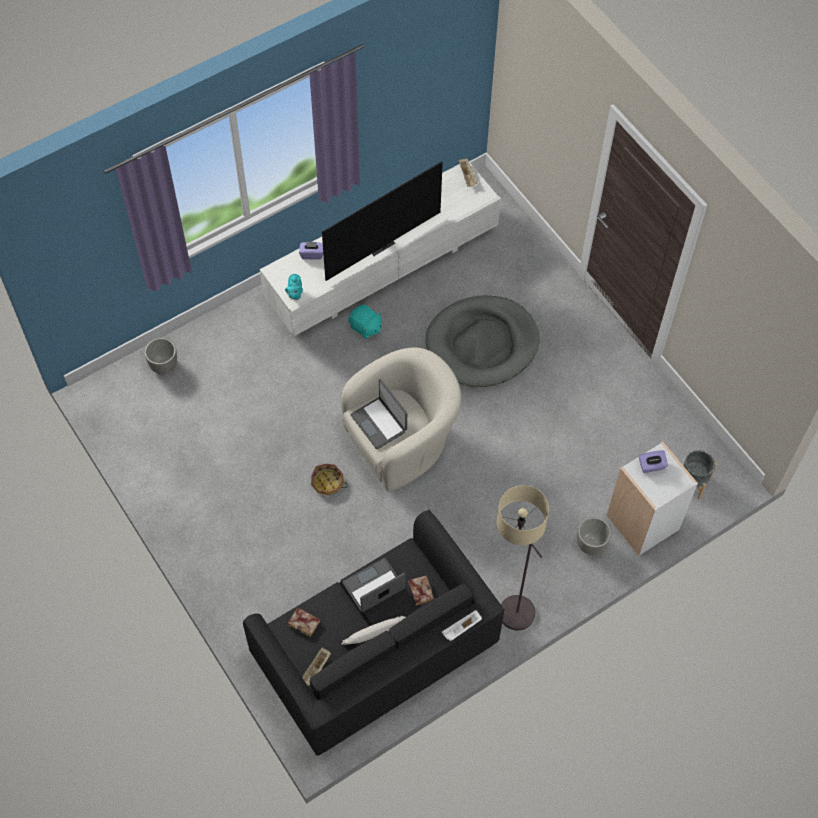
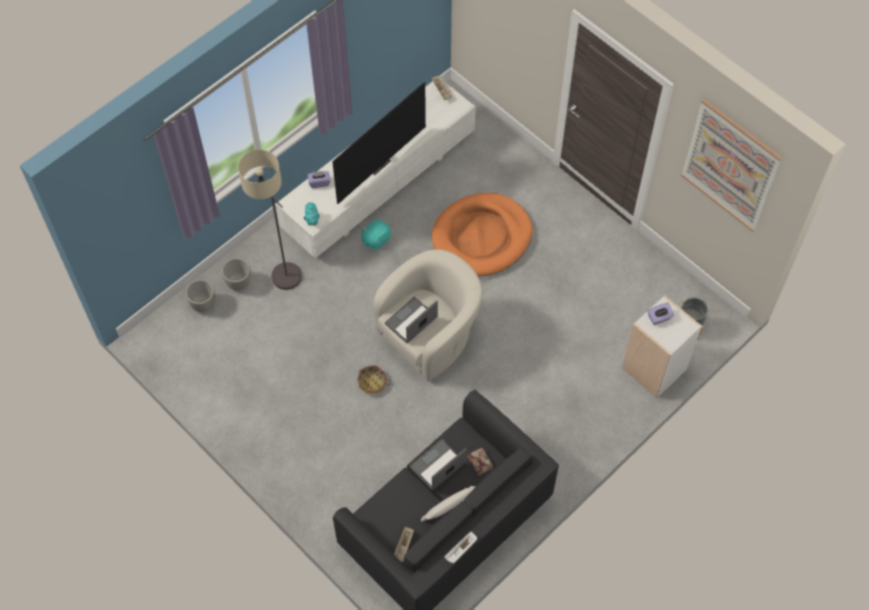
camera: 10 degrees left, 0 degrees up
book [288,607,320,637] -> none
turquoise plush toy [348,304,382,339] -> turquoise plush toy turned 105 degrees clockwise [361,219,391,251]
laptop [350,379,407,449] -> laptop turned 90 degrees clockwise [385,297,438,343]
grey dog bed [426,295,540,387] -> orange dog bed [432,193,532,276]
white tray [442,610,482,641] -> white tray moved to [444,531,478,564]
beige floor lamp [497,485,549,630] -> beige floor lamp moved to [238,150,302,290]
planter [577,517,611,555] -> planter moved to [222,258,251,291]
none -> picture [681,99,782,232]

